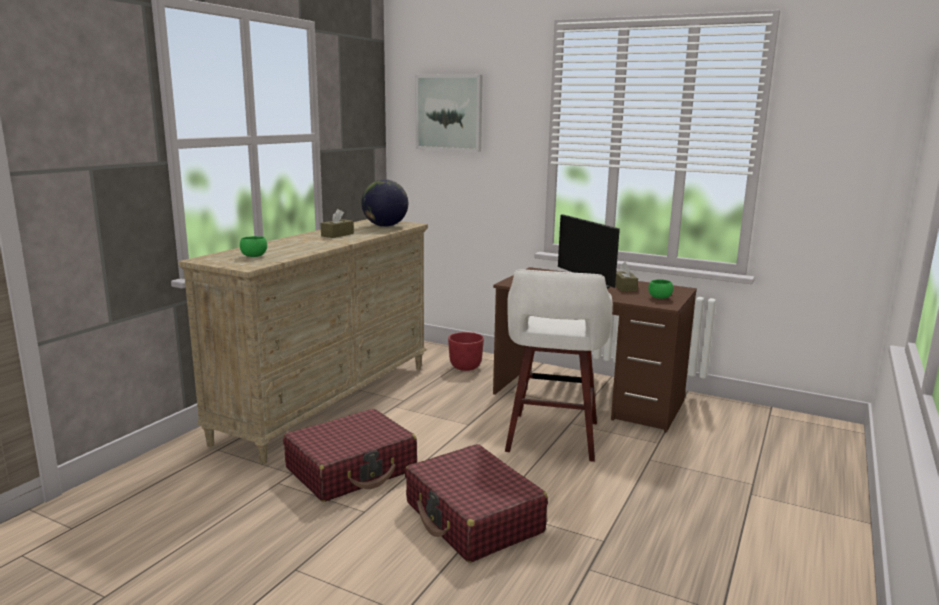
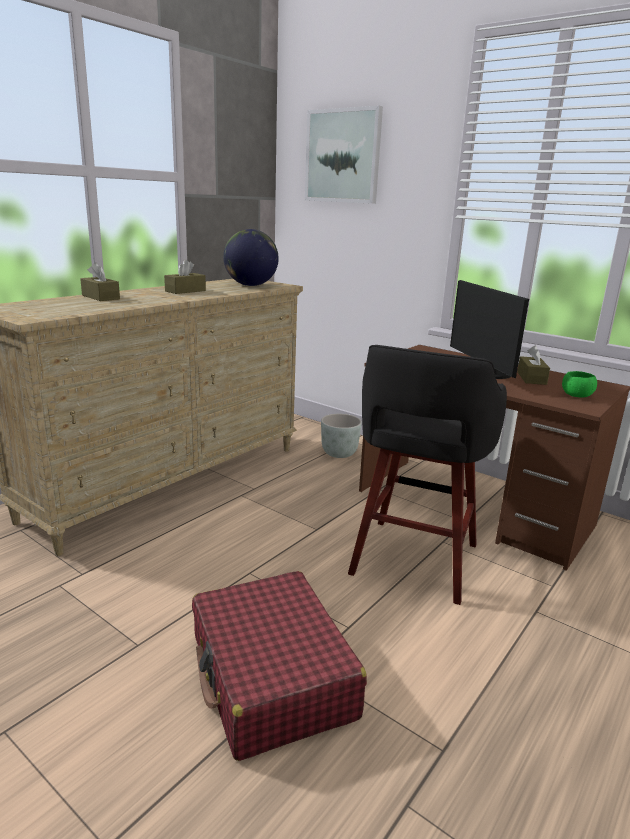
camera: 10 degrees right, 5 degrees up
green bowl [240,236,267,257] -> none
red suitcase [283,409,417,502] -> none
red planter [448,332,484,371] -> grey planter [321,414,362,458]
white stool [505,269,613,462] -> black stool [348,345,507,605]
none -> brown tissue box [80,263,120,301]

